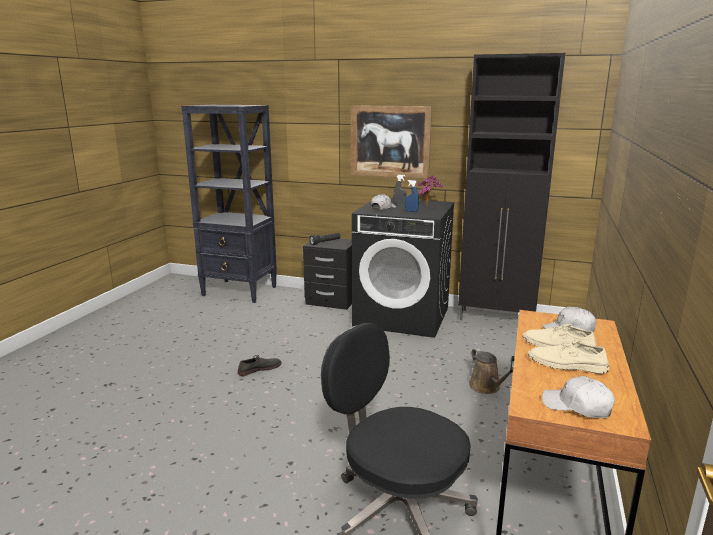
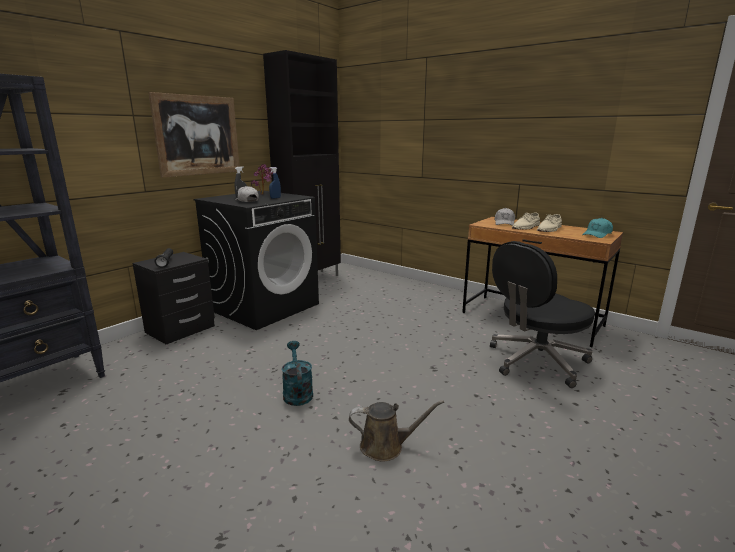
camera: 70 degrees left, 0 degrees up
grey shoe [238,354,282,376] -> turquoise watering can [282,341,313,406]
brown watering can [469,348,512,394] -> brown watering can moved to [349,400,444,462]
white cap [542,376,615,418] -> turquoise cap [582,218,613,238]

